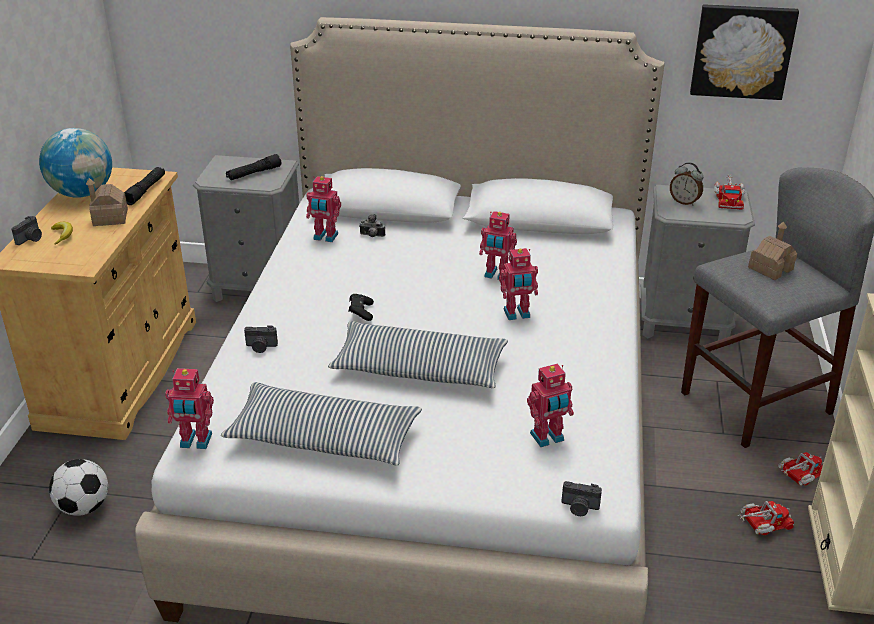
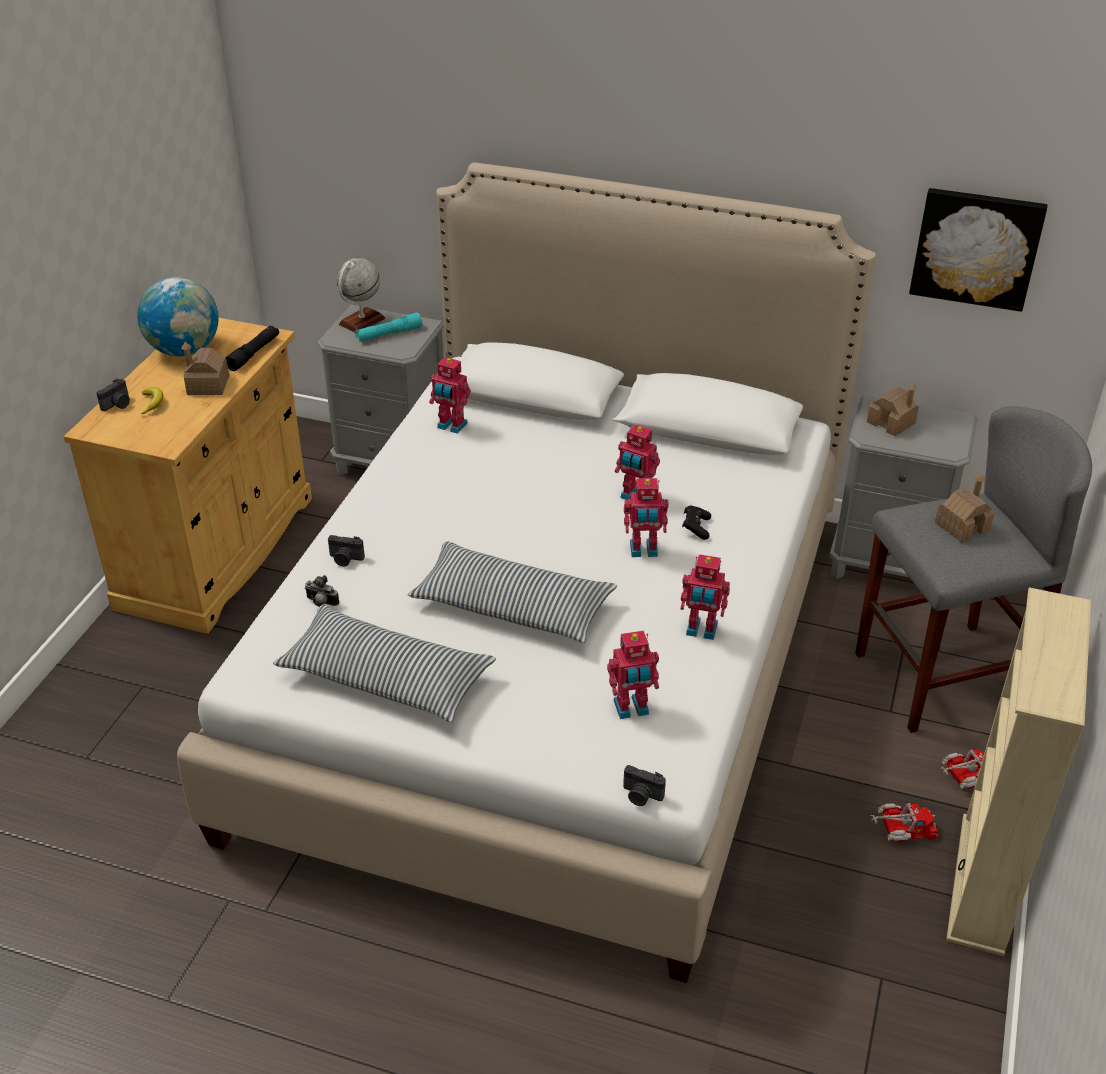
camera: 10 degrees right, 5 degrees up
football [49,459,108,516] -> none
toy robot [165,368,214,449] -> toy robot moved to [681,554,730,640]
black flashlight [226,154,281,180] -> turquoise flashlight [355,312,422,341]
black game controller [349,294,374,321] -> black game controller moved to [682,506,711,540]
camera [359,214,385,237] -> camera moved to [305,575,339,607]
alarm clock [670,162,703,206] -> toy house [867,383,919,436]
toy truck [714,174,745,210] -> none
none -> globe [336,258,385,333]

